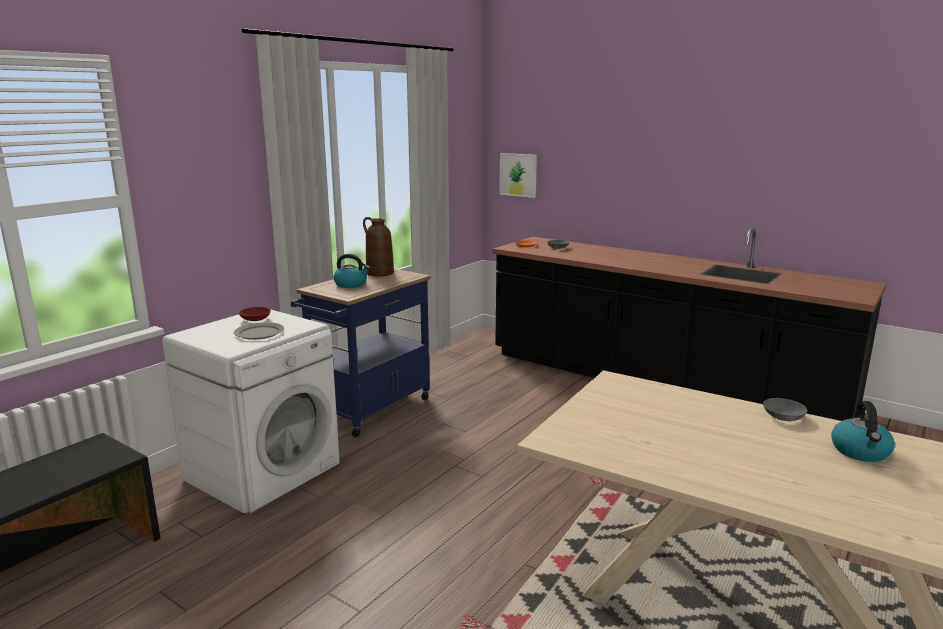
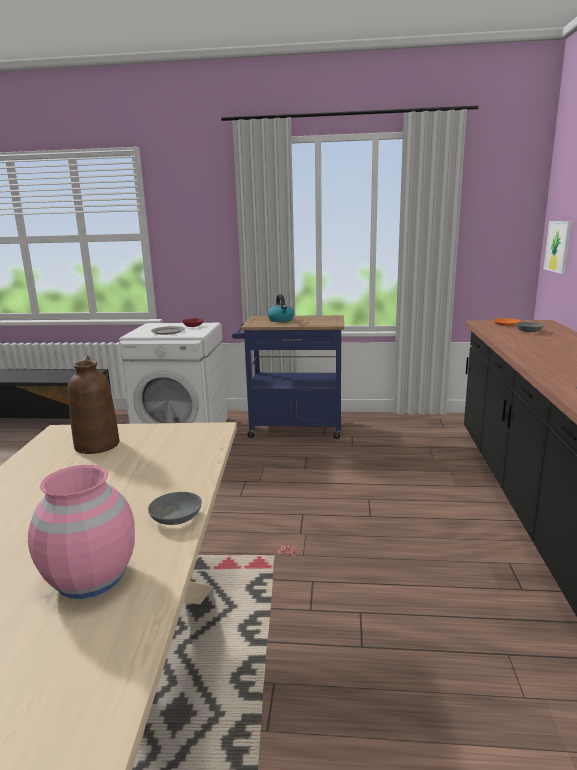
camera: 60 degrees right, 0 degrees up
brown vase [363,217,394,276] -> brown vase moved to [68,356,119,454]
kettle [831,401,895,462] -> pink vase [28,465,135,599]

